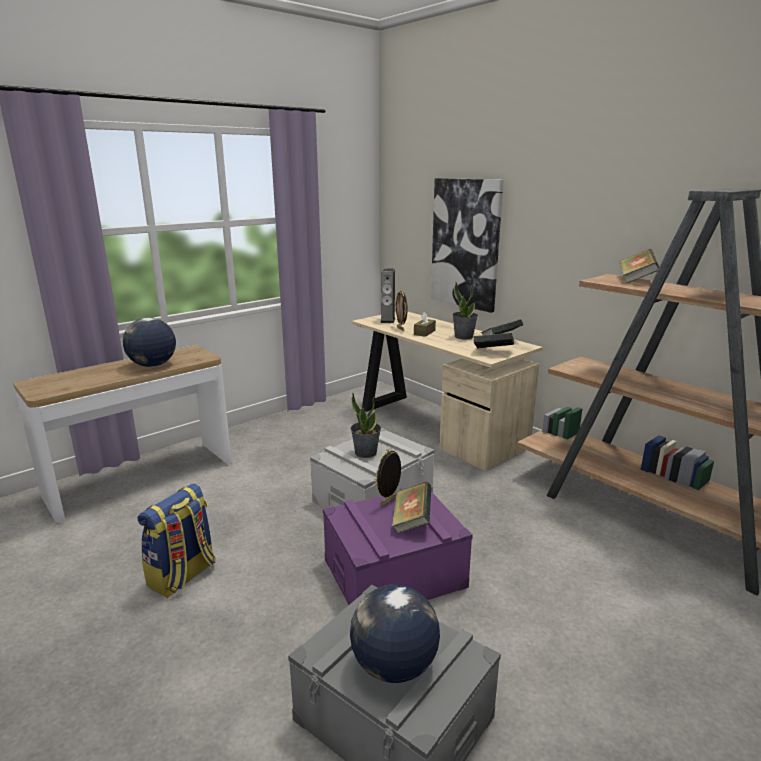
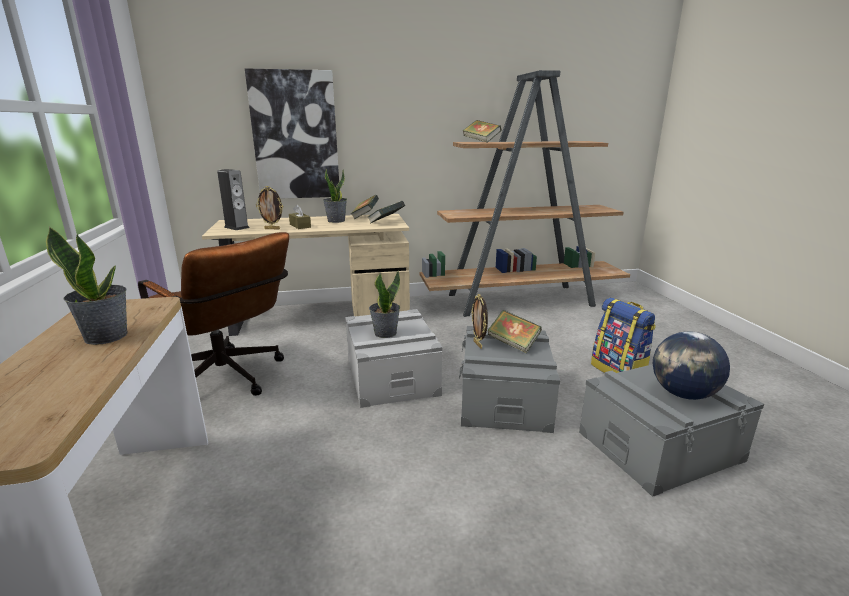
camera: 60 degrees left, 0 degrees up
globe [123,317,176,367] -> potted plant [46,227,128,345]
backpack [137,483,215,598] -> backpack moved to [591,298,656,373]
purple storage box [323,487,473,605] -> grey storage box [459,326,560,433]
none -> brown office chair [138,232,289,396]

